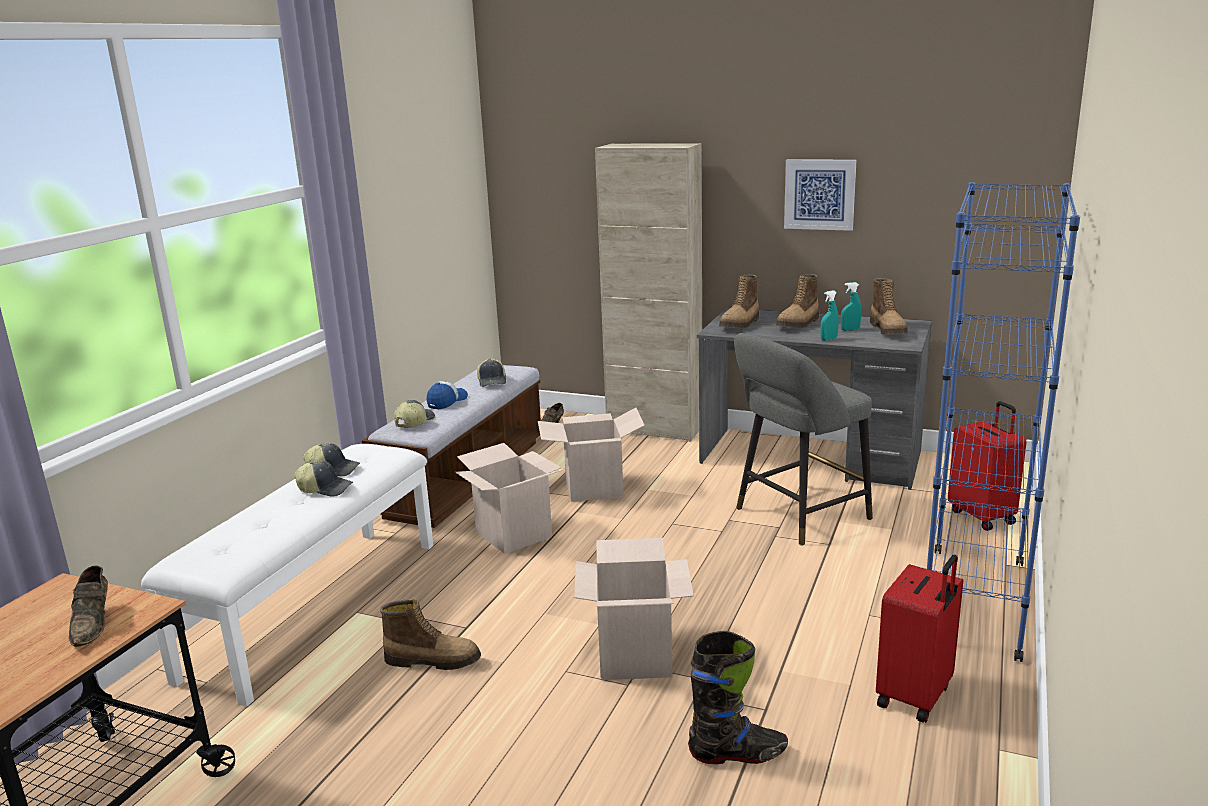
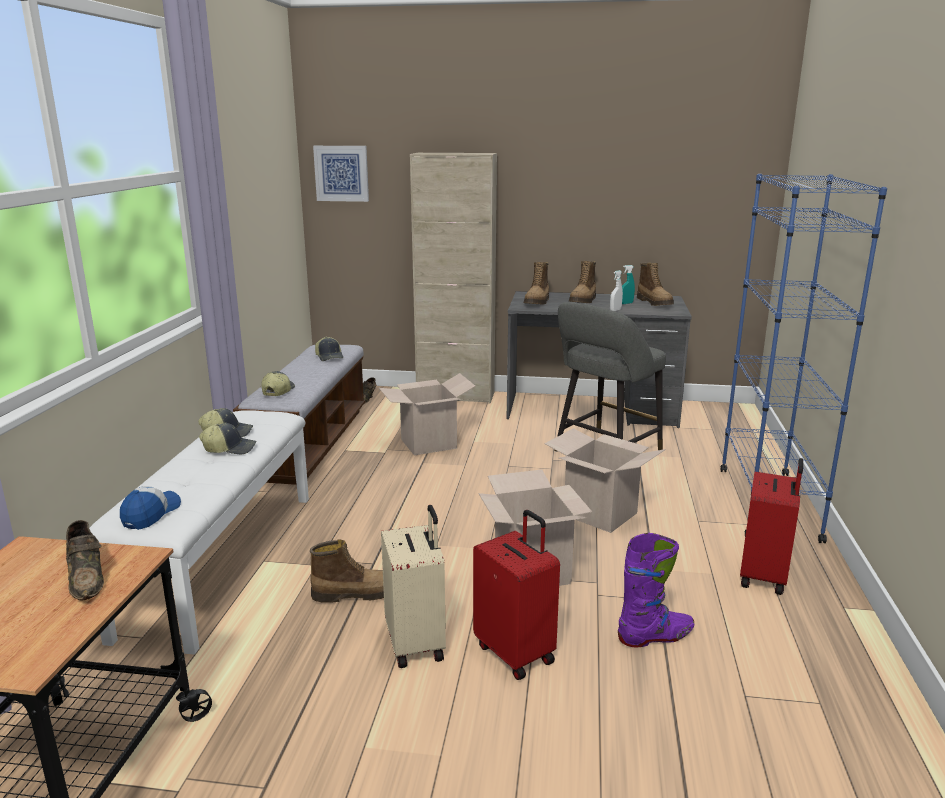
camera: 15 degrees left, 0 degrees up
cap [427,381,468,410] -> cap moved to [120,486,181,530]
cardboard box [455,443,562,554] -> cardboard box moved to [545,428,666,533]
black boot [688,631,788,764] -> purple boot [618,533,695,648]
picture [784,159,857,231] -> picture moved to [313,146,369,202]
turquoise spray bottle [820,290,839,341] -> white spray bottle [610,270,623,311]
red suitcase [948,401,1027,531] -> red suitcase moved to [473,510,560,680]
none -> beige suitcase [381,505,446,668]

